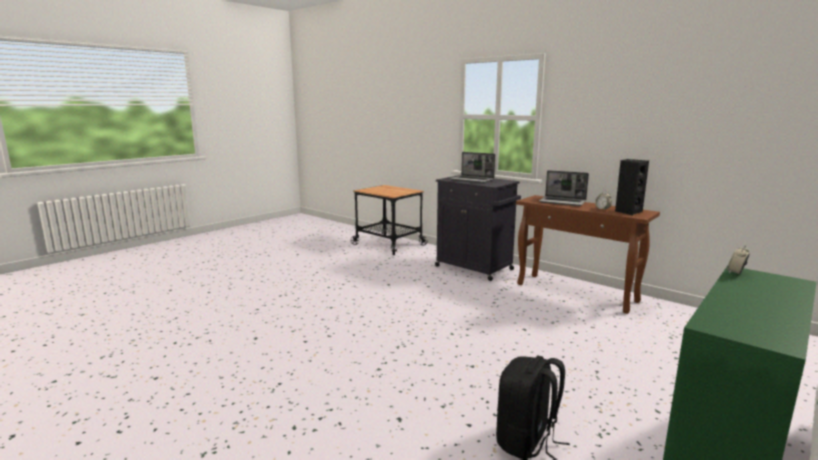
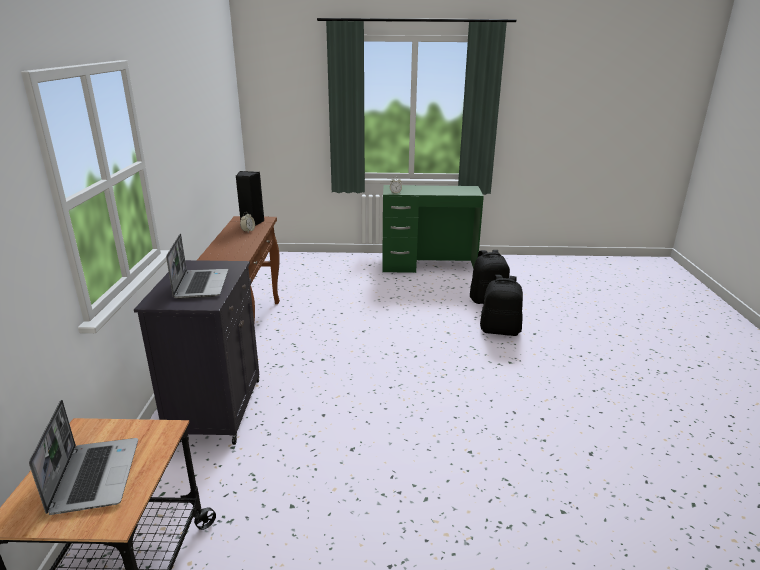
camera: 130 degrees left, 10 degrees up
laptop [539,170,589,206] -> laptop moved to [29,400,138,515]
none -> black backpack [480,275,523,336]

